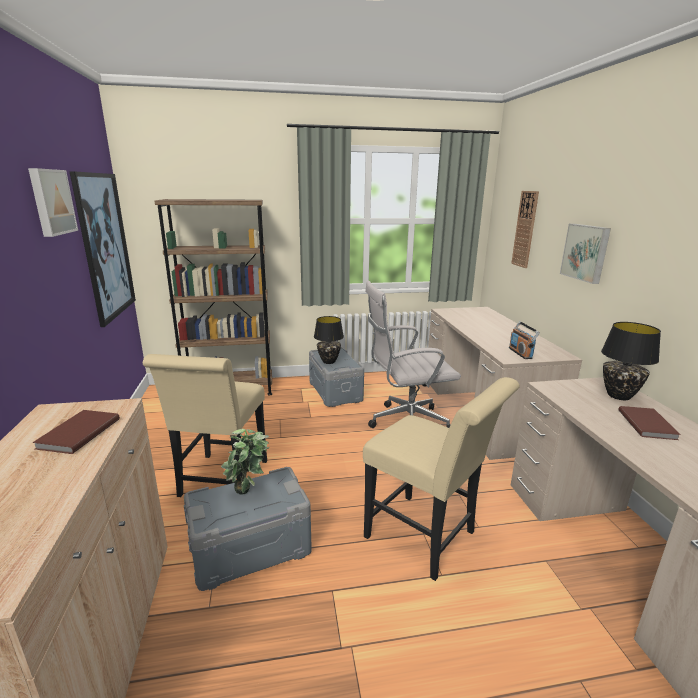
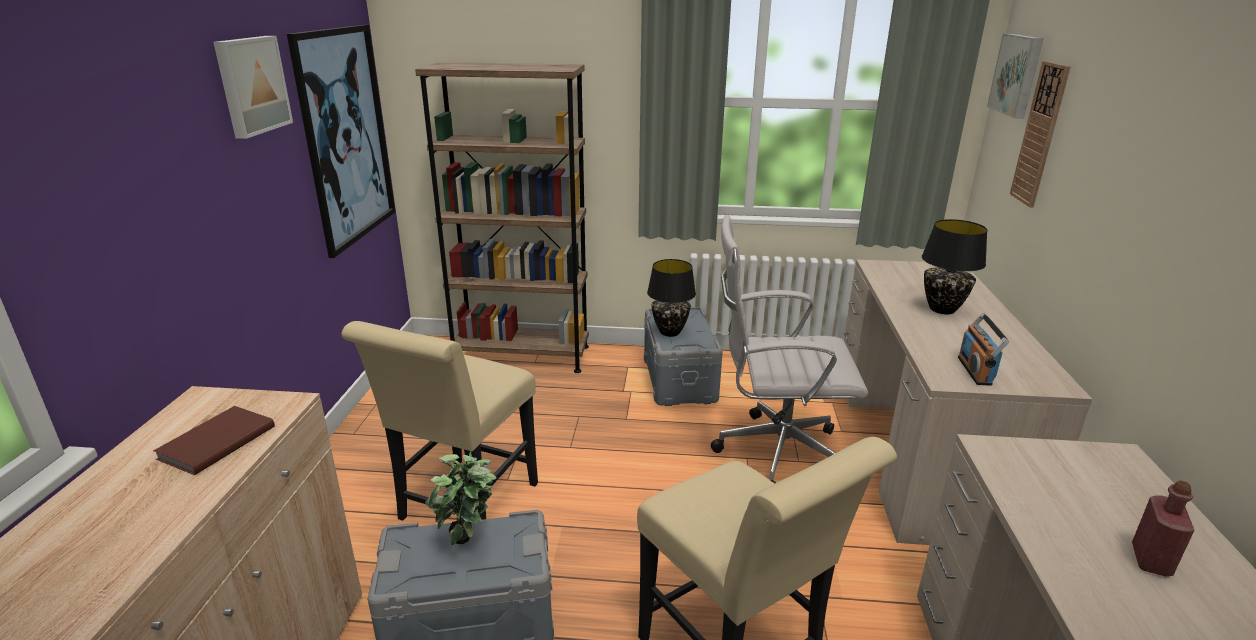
camera: 15 degrees right, 5 degrees up
picture [560,224,611,284] -> picture moved to [987,34,1043,119]
black table lamp [601,322,661,400] -> black table lamp moved to [922,219,988,314]
brown book [618,406,681,440] -> red bottle [1132,480,1195,576]

